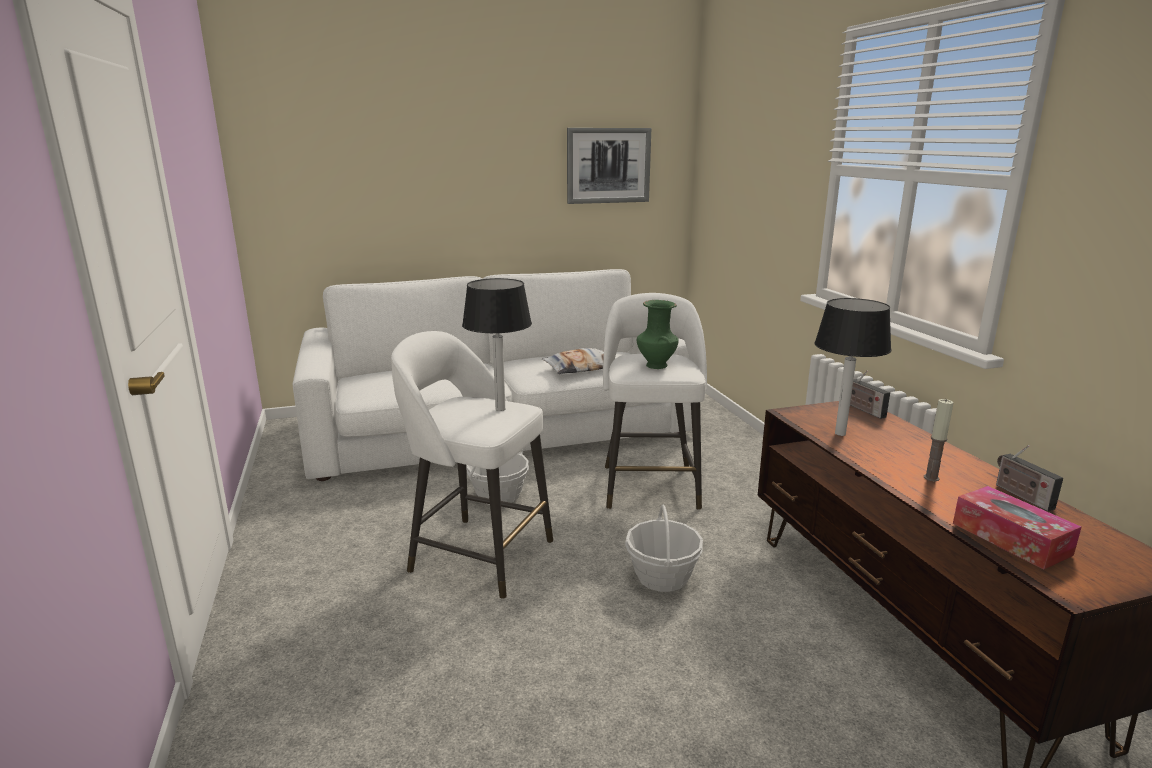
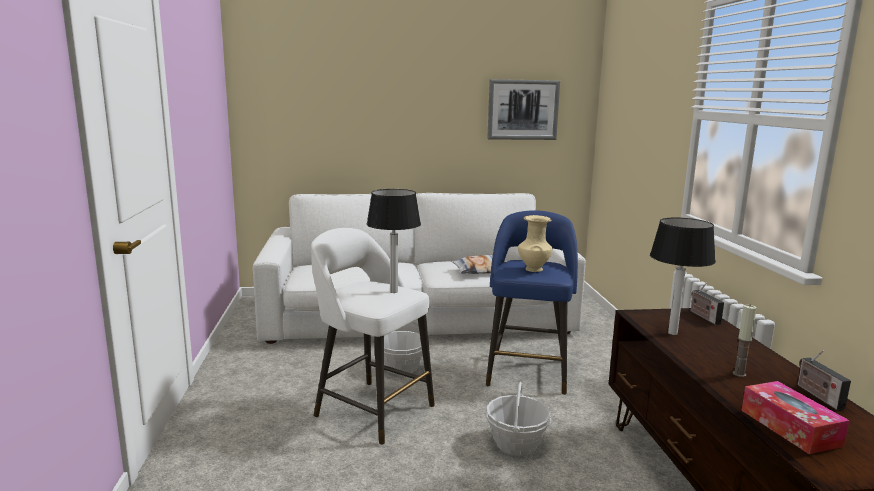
camera: 10 degrees right, 5 degrees down
white stool [603,293,707,510] -> blue stool [486,210,578,395]
green vase [637,300,678,369] -> beige vase [518,215,553,272]

